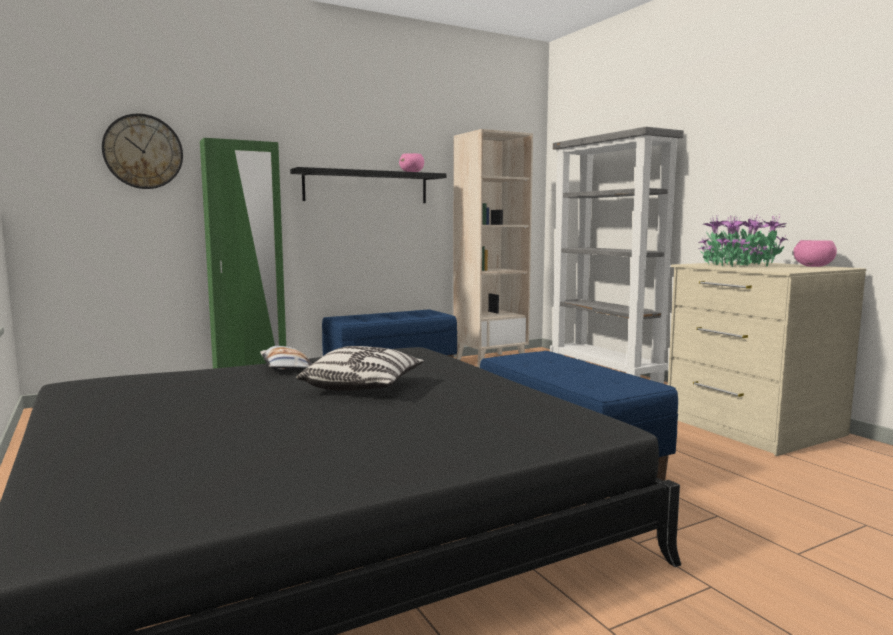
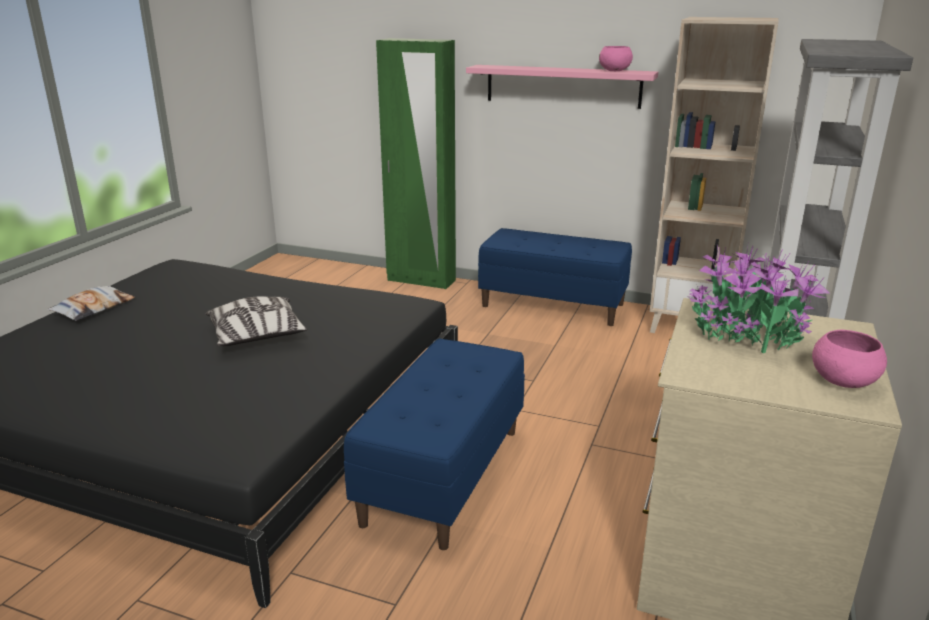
camera: 50 degrees right, 15 degrees up
wall clock [102,114,183,189] -> none
pillow [260,346,312,370] -> pillow moved to [47,286,135,321]
black shelf [290,167,446,203] -> pink shelf [466,65,658,109]

